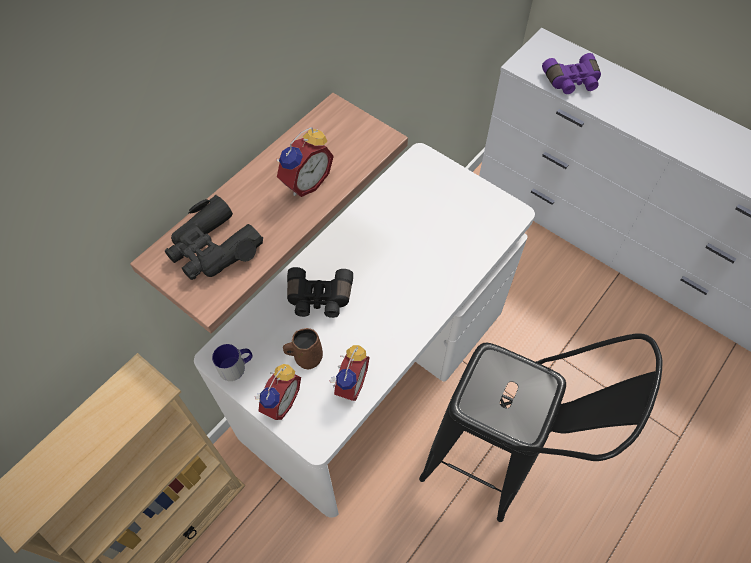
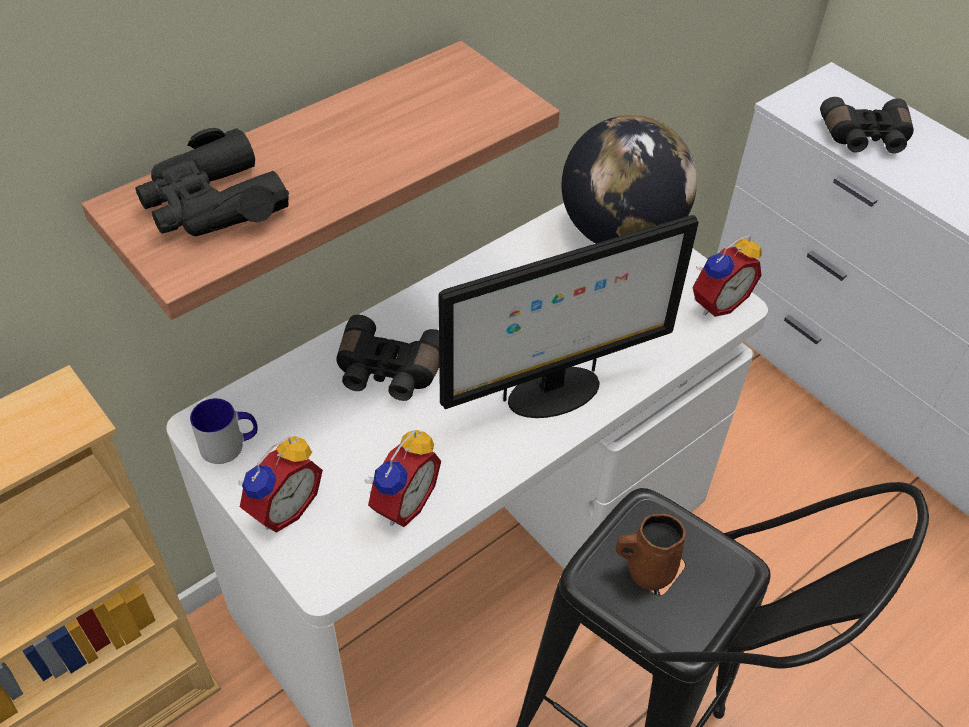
camera: 10 degrees right, 10 degrees down
alarm clock [277,127,334,197] -> alarm clock moved to [692,234,762,317]
brown mug [283,328,323,370] -> brown mug moved to [616,514,686,591]
purple binoculars [542,53,601,94] -> black binoculars [820,97,914,153]
none -> monitor [438,215,699,418]
none -> globe [562,115,697,243]

